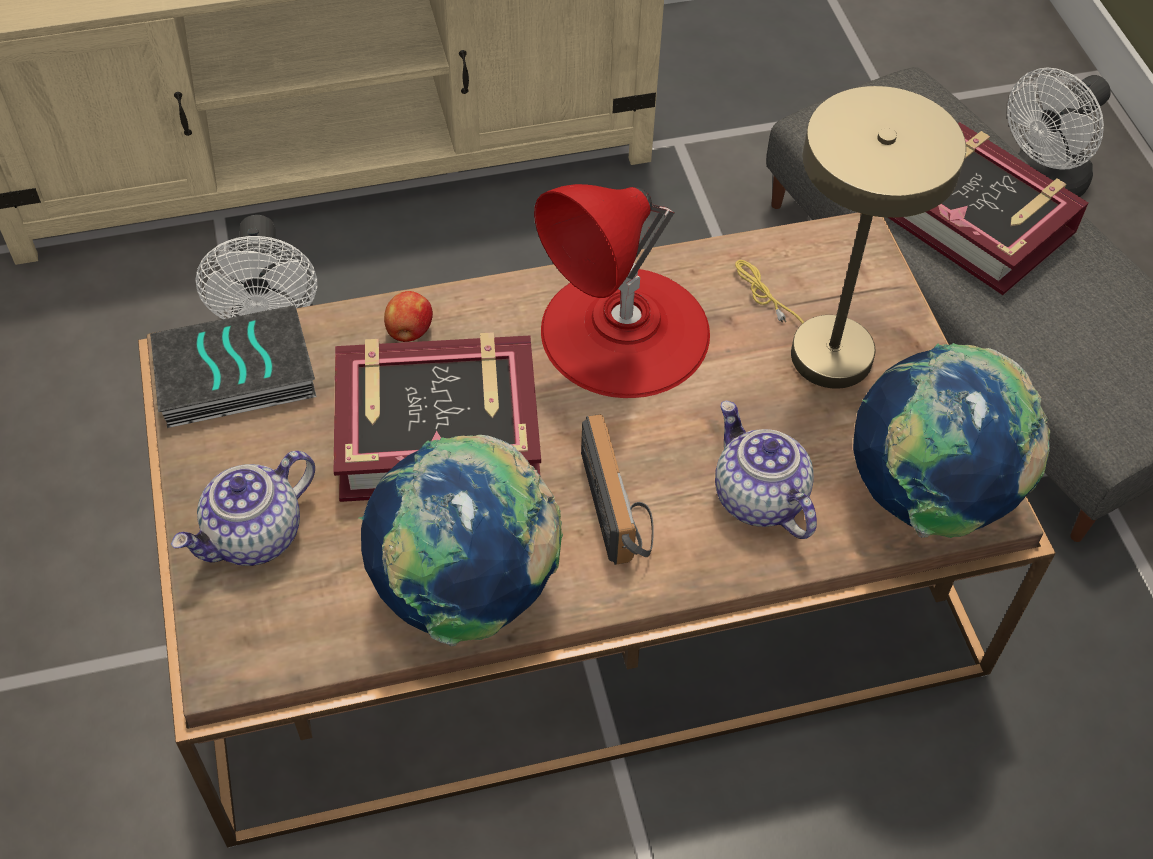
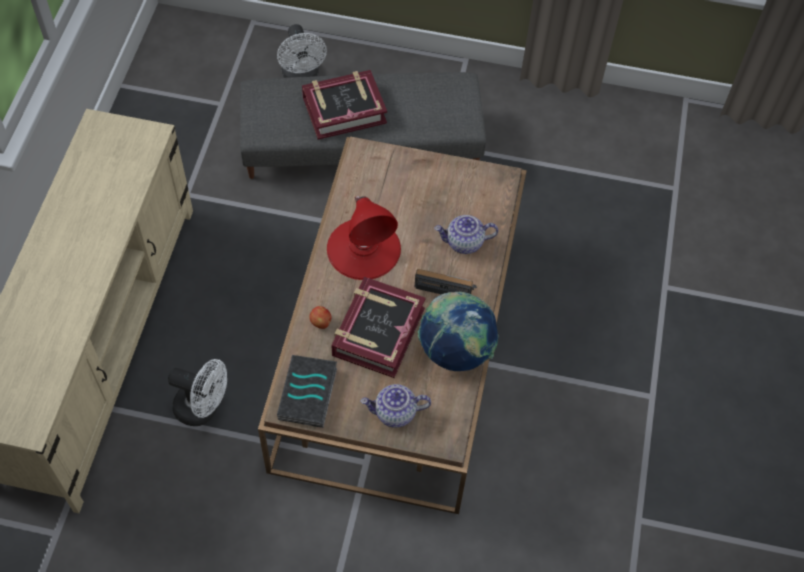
camera: 65 degrees left, 5 degrees up
teapot [171,451,315,566] -> teapot turned 105 degrees clockwise [361,384,431,428]
beige table lamp [735,86,966,389] -> none
globe [853,343,1050,538] -> none

